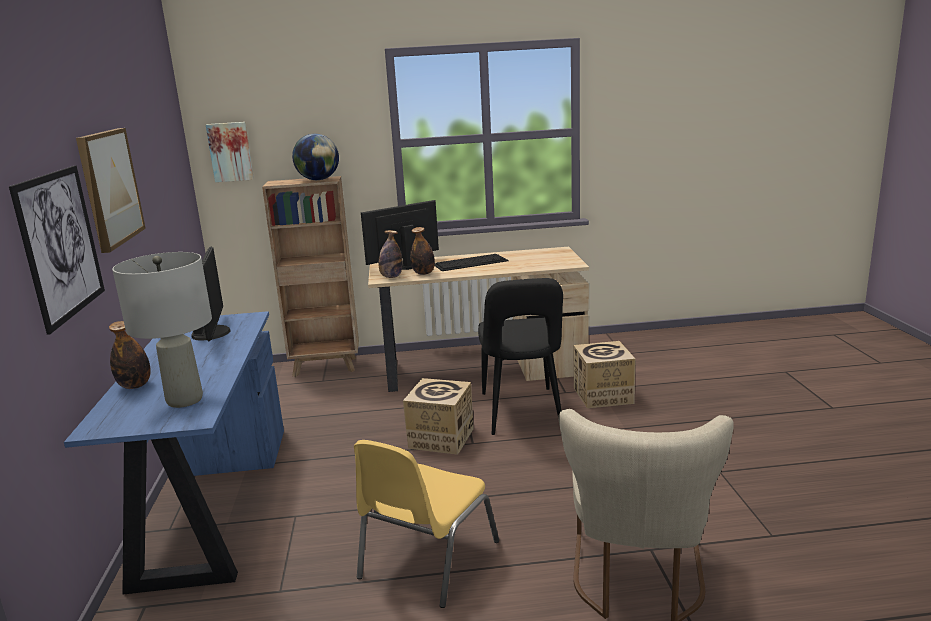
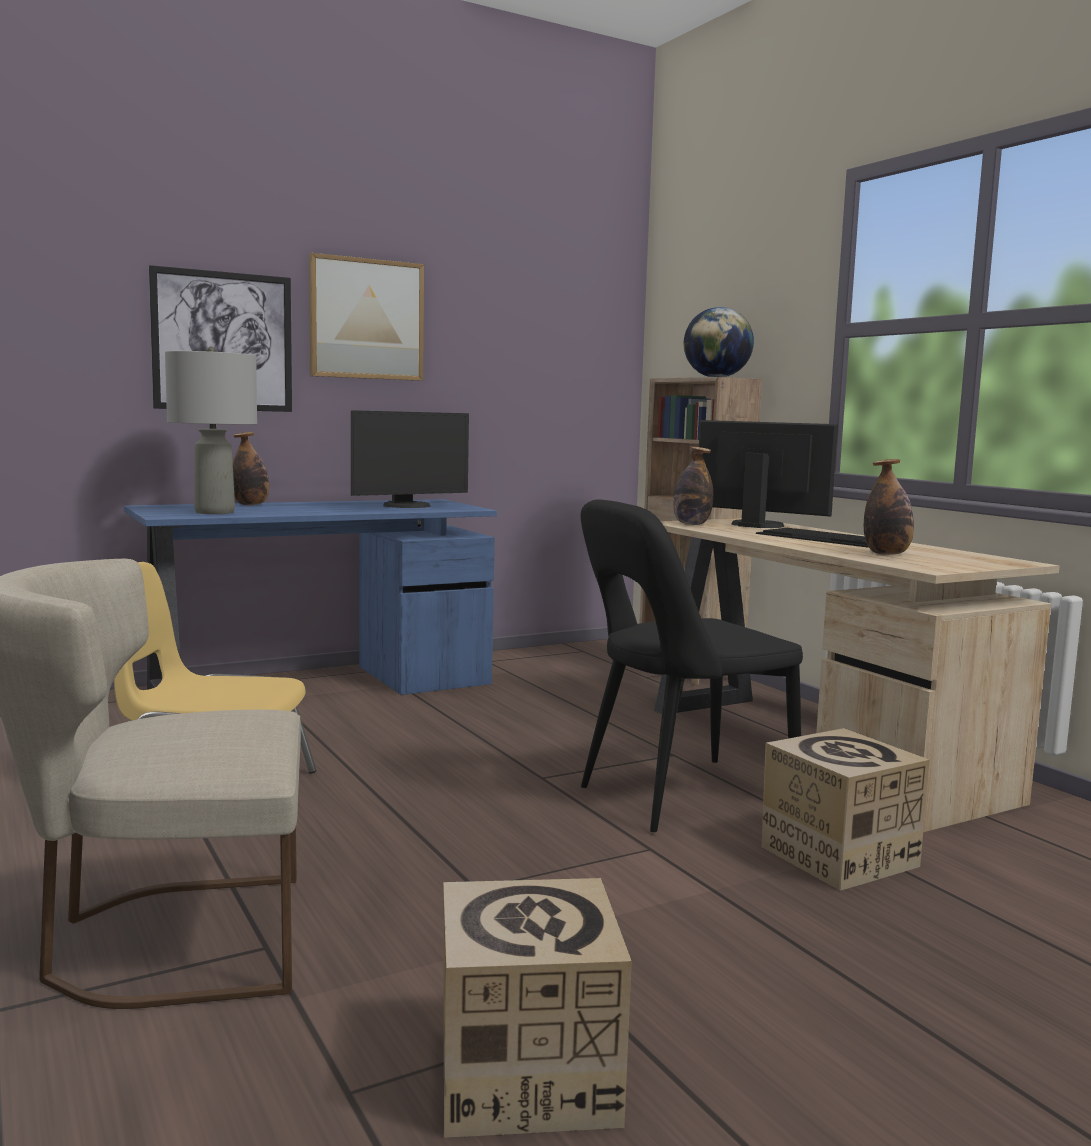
camera: 65 degrees right, 10 degrees down
picture [206,122,254,182] -> none
cardboard box [403,378,474,455] -> cardboard box moved to [443,878,632,1138]
bottle [410,227,435,275] -> bottle moved to [864,459,914,555]

